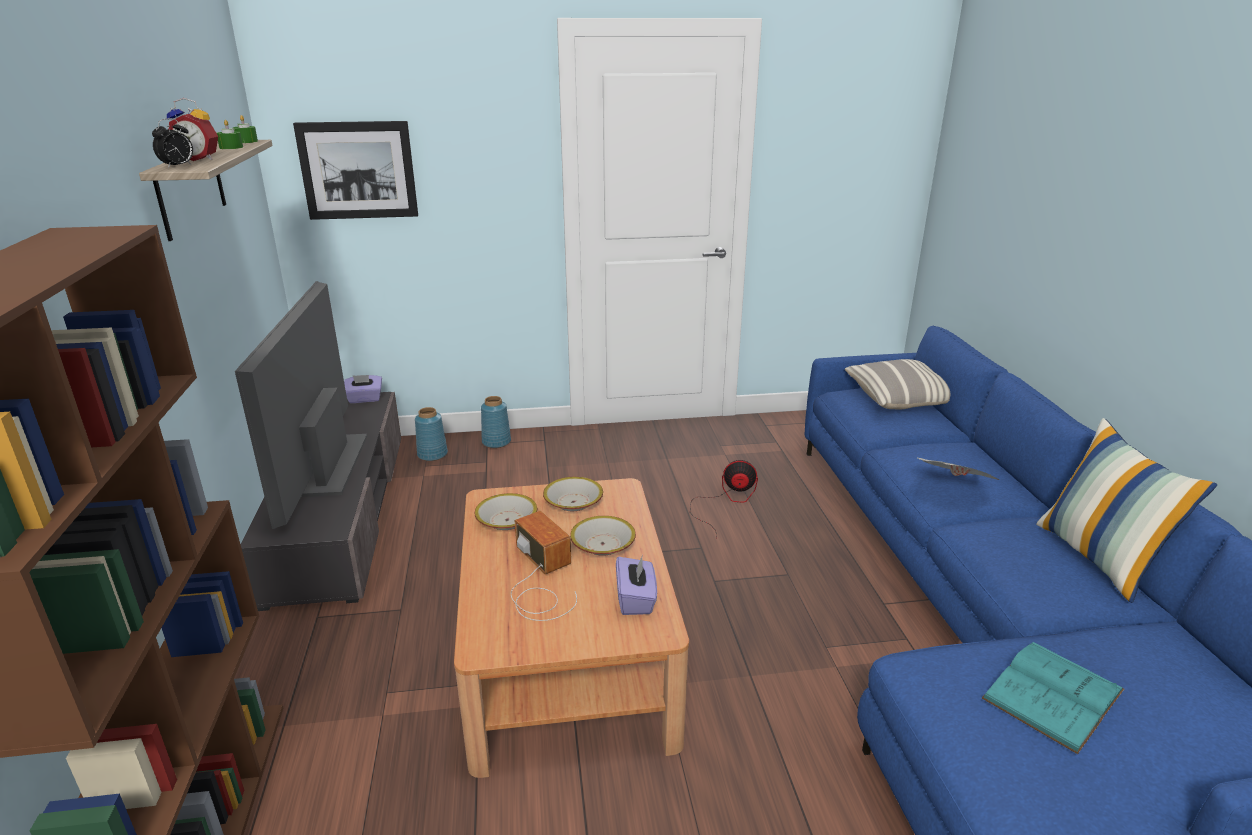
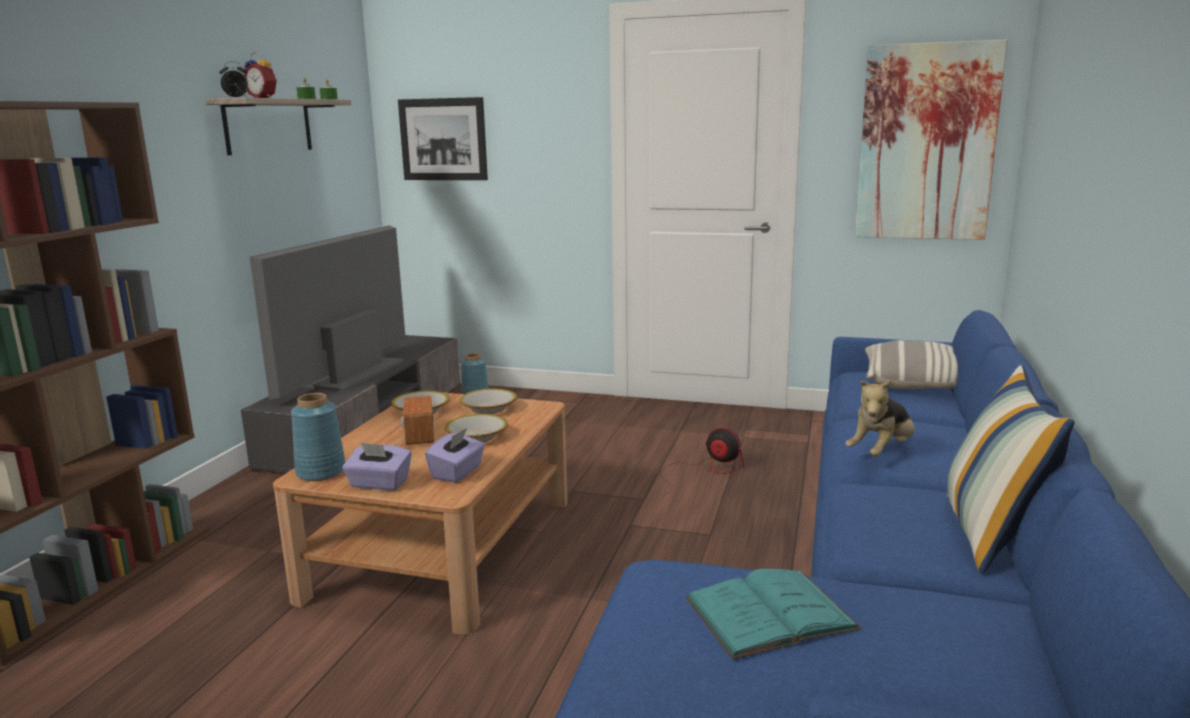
camera: 25 degrees right, 10 degrees down
purple tissue box [344,375,382,403] -> purple tissue box moved to [342,442,411,491]
blue vase [481,396,511,448] -> blue vase moved to [291,393,345,481]
newspaper [916,457,999,480] -> plush toy [845,379,915,456]
none -> picture [855,39,1008,240]

